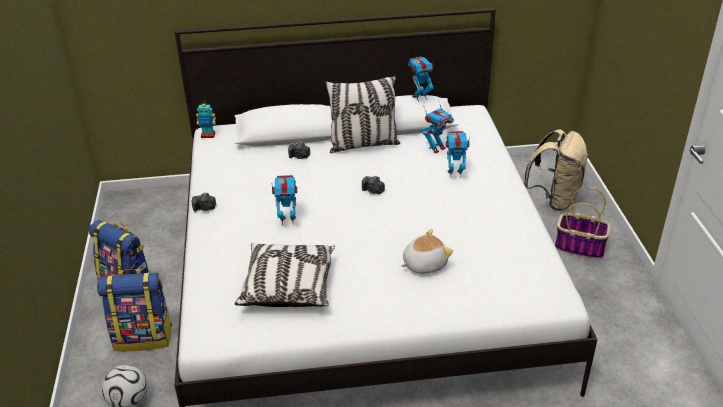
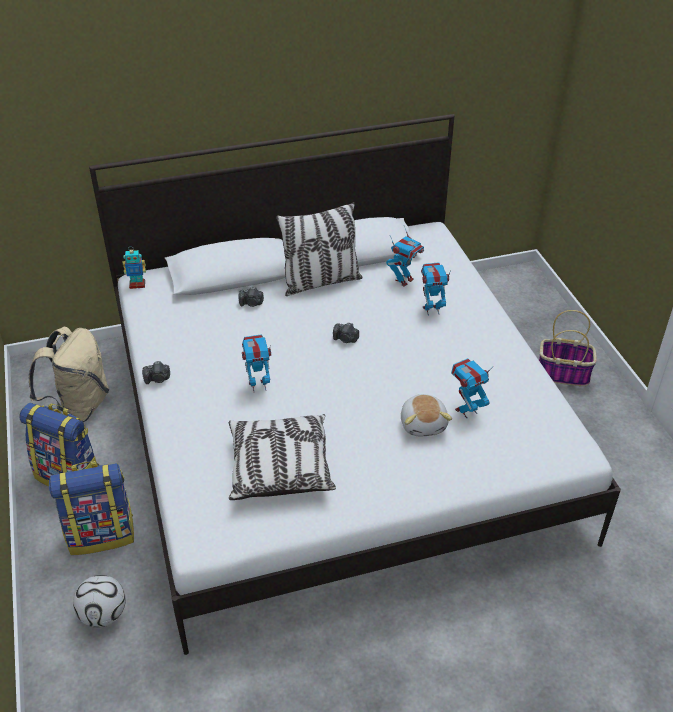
camera: 10 degrees left, 5 degrees up
plush toy [401,229,453,274] -> plush toy turned 120 degrees clockwise [401,394,452,436]
toy robot [408,56,435,101] -> toy robot moved to [451,358,493,418]
beige backpack [523,129,588,210] -> beige backpack moved to [29,327,109,422]

